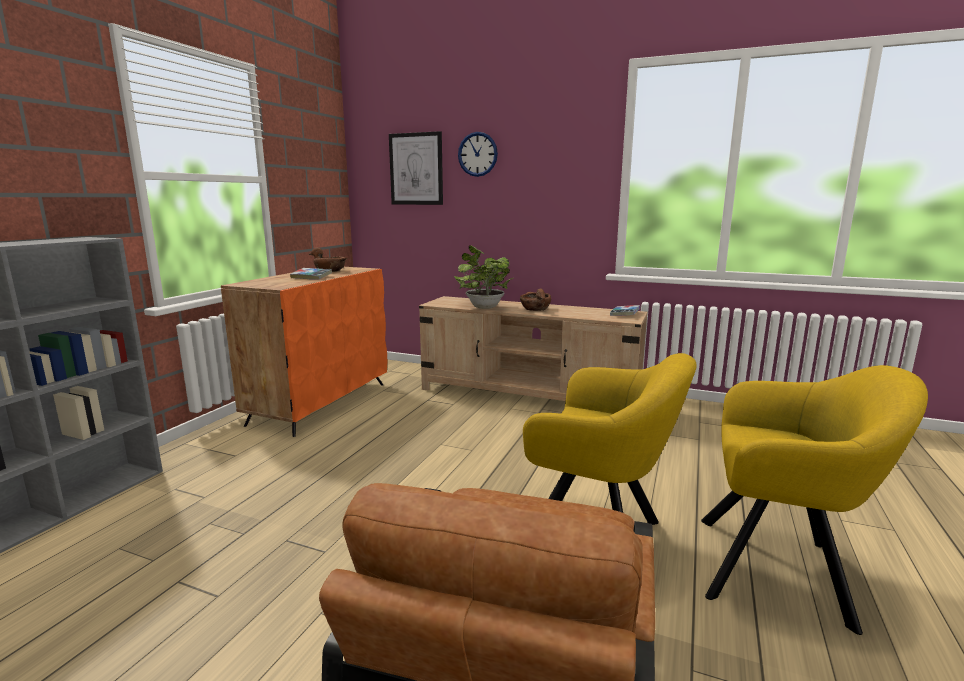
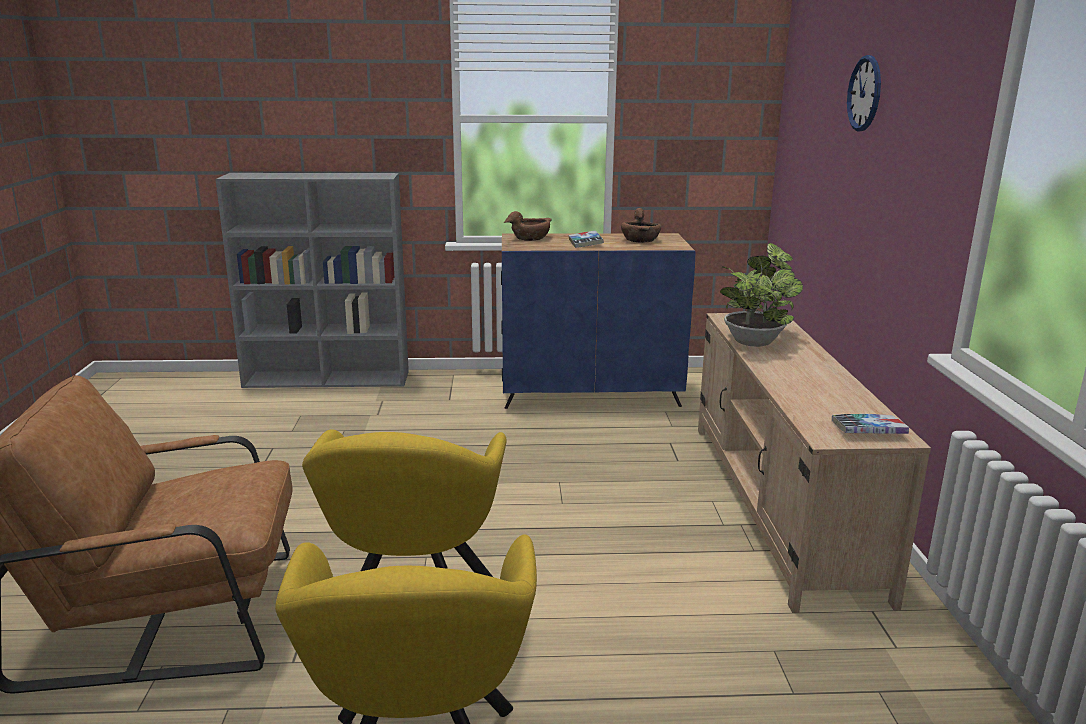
camera: 65 degrees right, 5 degrees up
orange cabinet [221,267,388,437] -> blue cabinet [501,233,696,409]
picture [389,131,443,205] -> none
brown bowl [520,289,551,311] -> brown bowl moved to [504,211,552,241]

